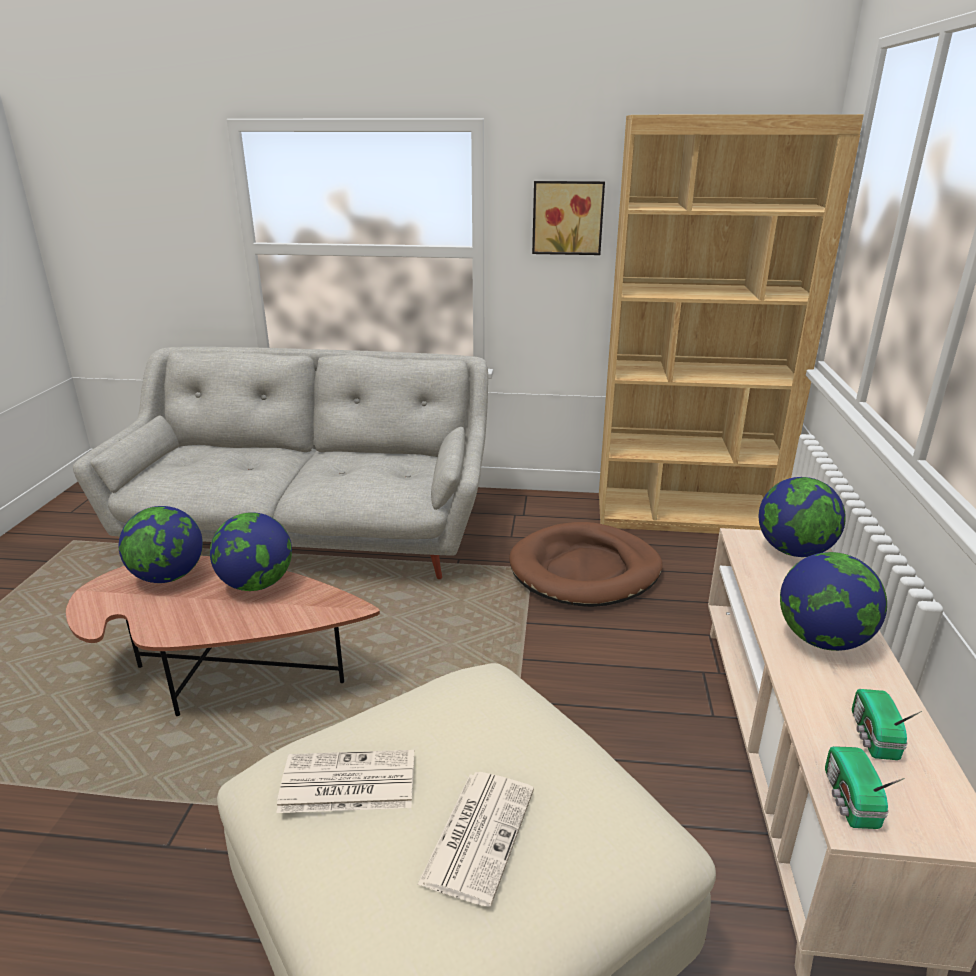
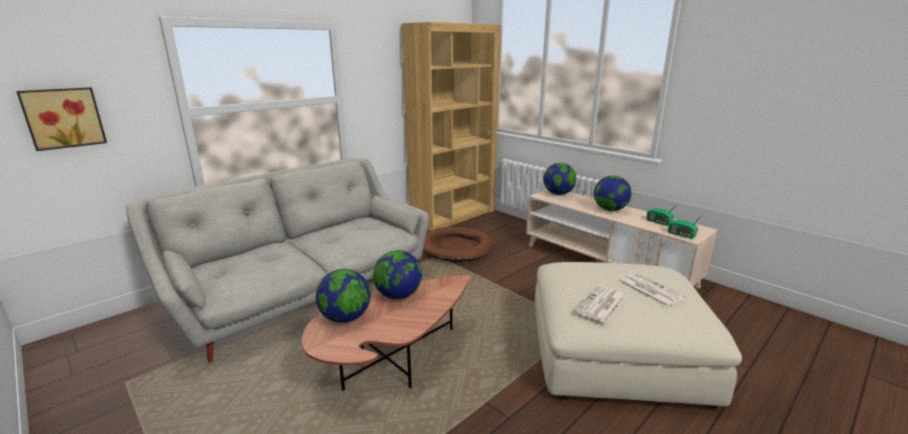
camera: 50 degrees left, 5 degrees down
picture [532,181,605,255] -> picture moved to [16,87,107,151]

